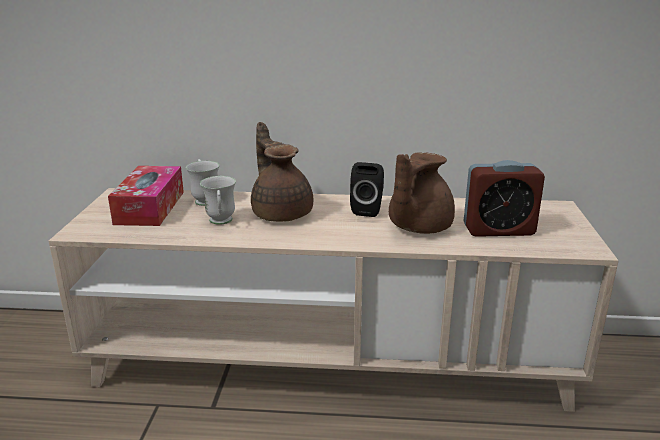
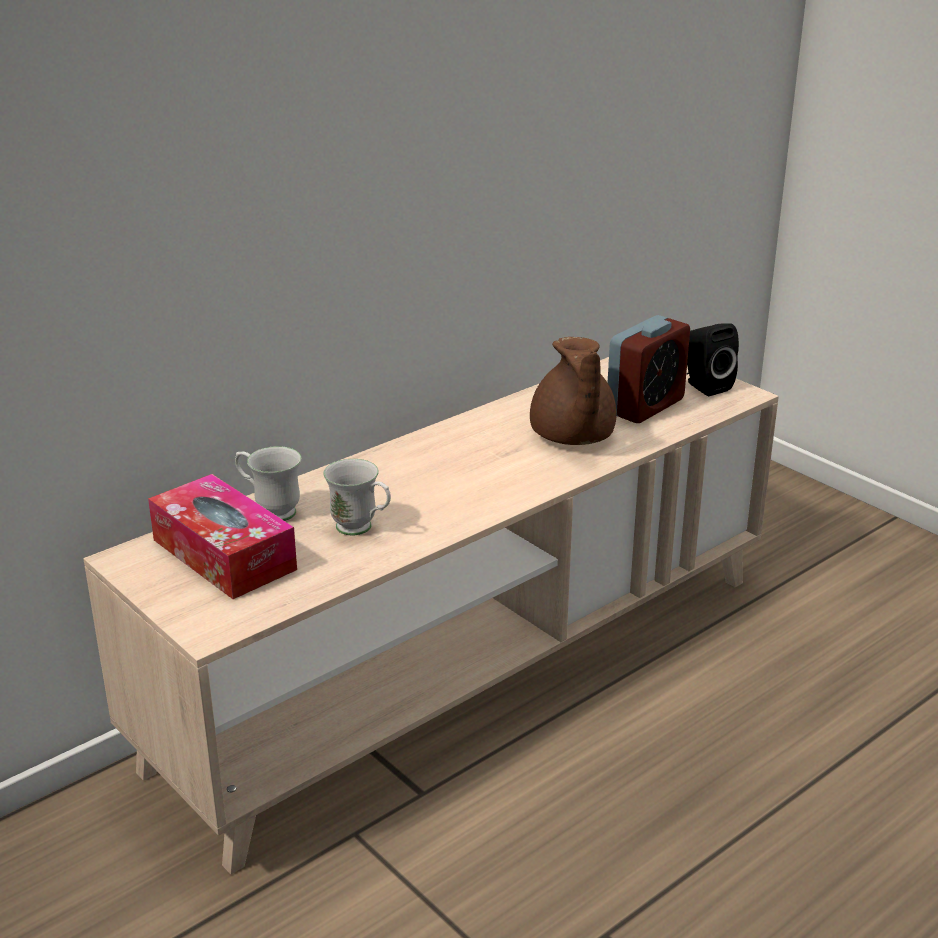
camera: 45 degrees left, 5 degrees up
brown teapot [251,122,313,222] -> none
black speaker [350,162,384,217] -> black speaker moved to [687,323,739,396]

